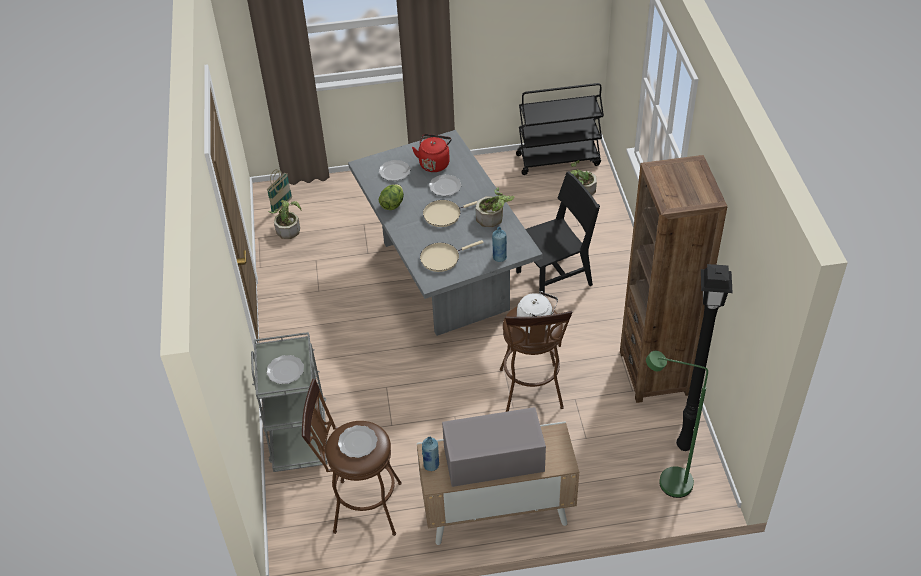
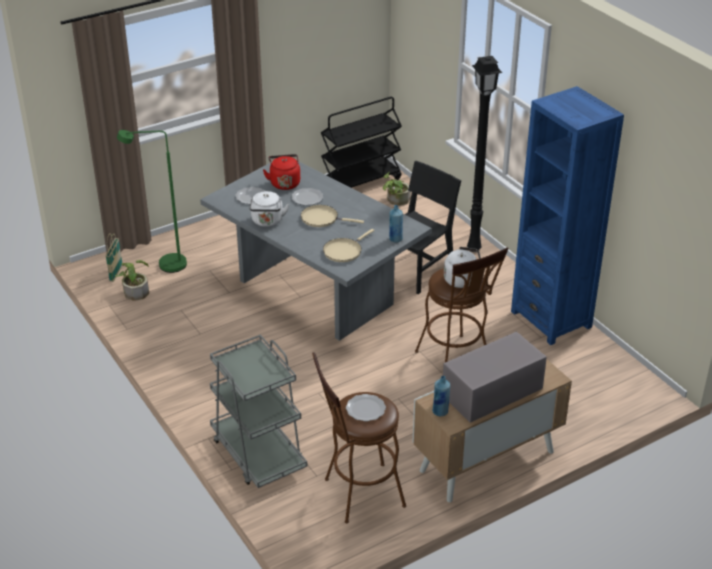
camera: 25 degrees left, 10 degrees down
plate [267,355,304,384] -> none
lettuce [379,184,404,210] -> white kettle [249,191,289,227]
beige frying pan [423,200,477,227] -> beige frying pan turned 60 degrees clockwise [301,205,364,227]
potted plant [475,187,515,227] -> none
brown bookcase [620,155,728,403] -> blue bookcase [511,86,624,345]
green floor lamp [646,351,708,498] -> green floor lamp moved to [117,130,187,273]
black floor lamp [676,264,732,451] -> black floor lamp moved to [467,56,502,252]

